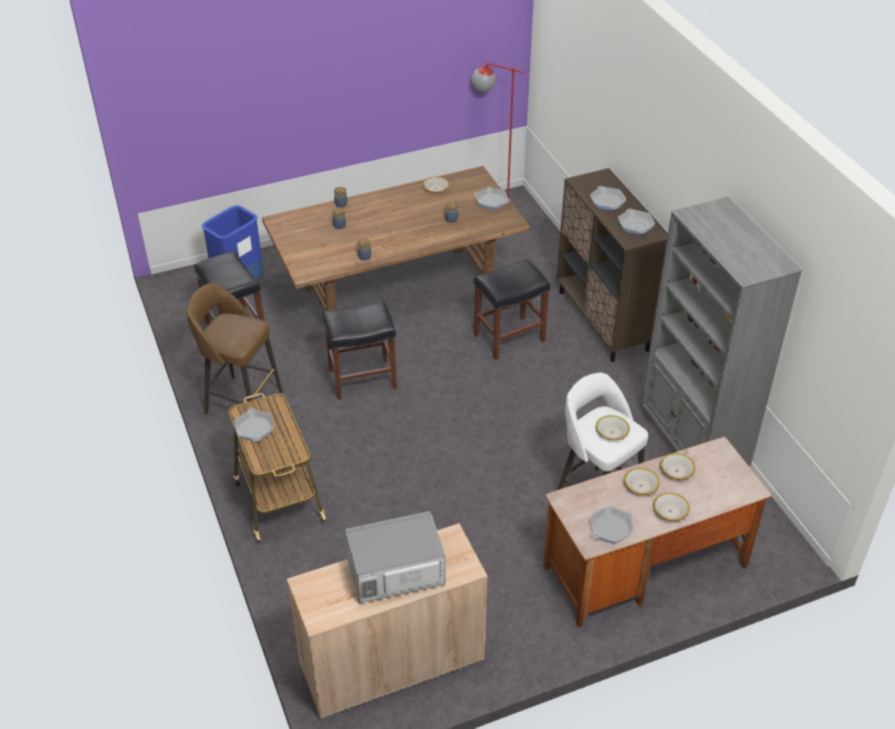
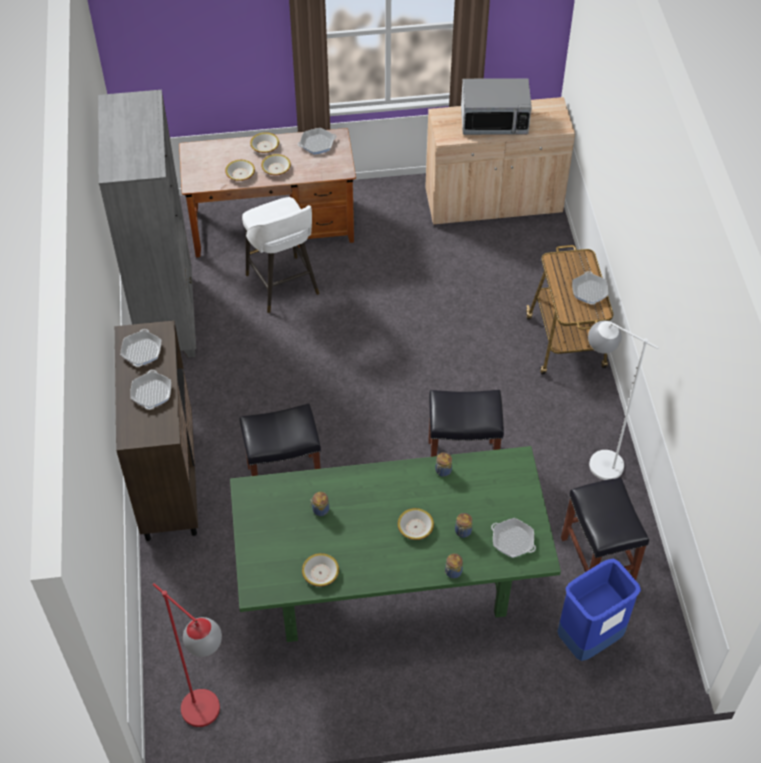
camera: 165 degrees left, 10 degrees up
brown stool [187,283,283,414] -> white floor lamp [588,320,659,480]
brown dining table [262,166,530,311] -> green dining table [230,446,561,642]
frying pan [474,187,510,210] -> frying pan moved to [491,518,536,558]
bowl [596,415,630,440] -> bowl moved to [398,508,434,540]

